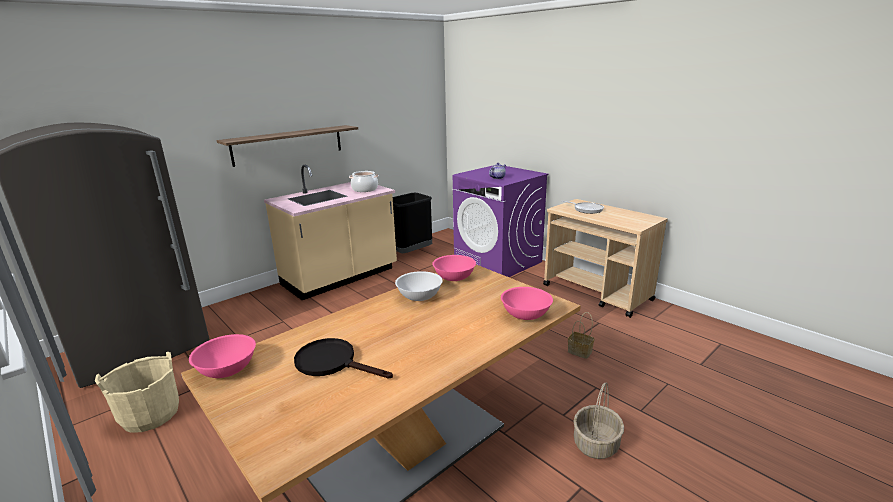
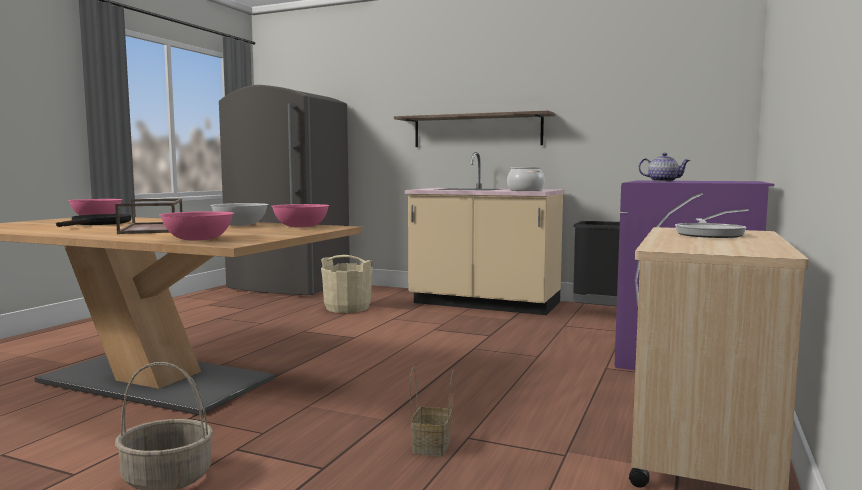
camera: 65 degrees right, 15 degrees down
beige bucket [95,352,179,433] -> beige bucket moved to [321,255,373,313]
none -> brown tray [115,198,182,234]

